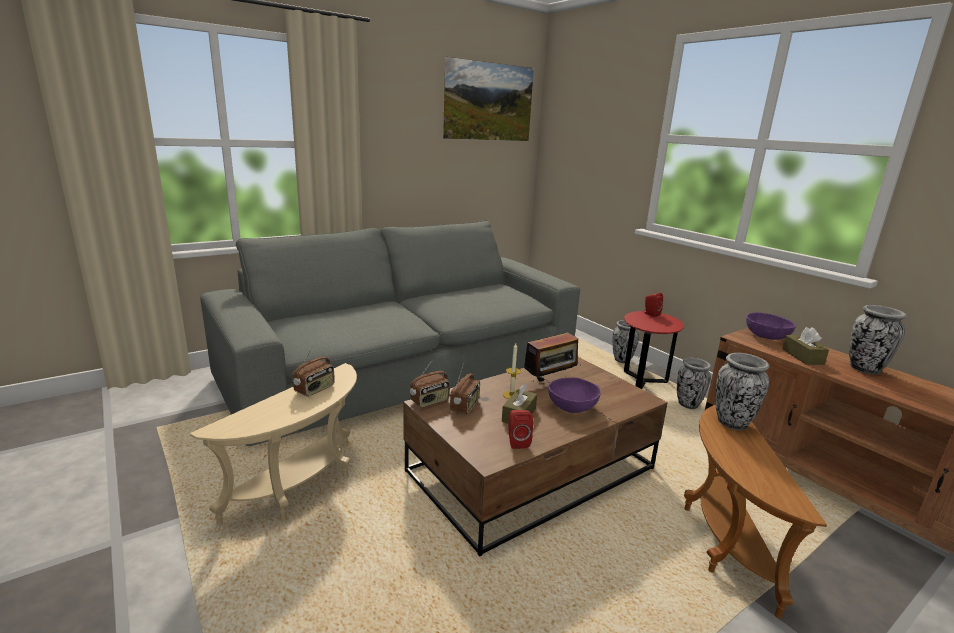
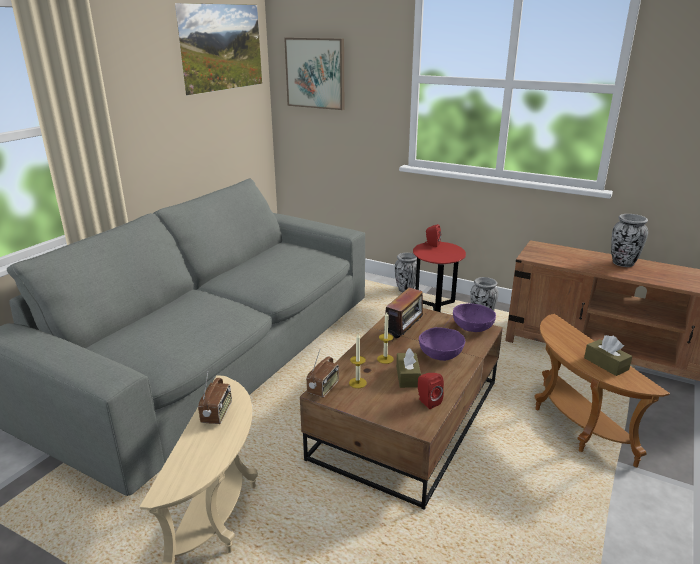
camera: 25 degrees left, 5 degrees up
radio [450,365,480,414] -> candle [349,334,367,388]
vase [716,353,770,430] -> none
purple bowl [746,312,796,340] -> purple bowl moved to [453,303,496,332]
brown tissue box [782,327,829,365] -> brown tissue box moved to [584,335,632,376]
none -> picture [284,38,344,110]

